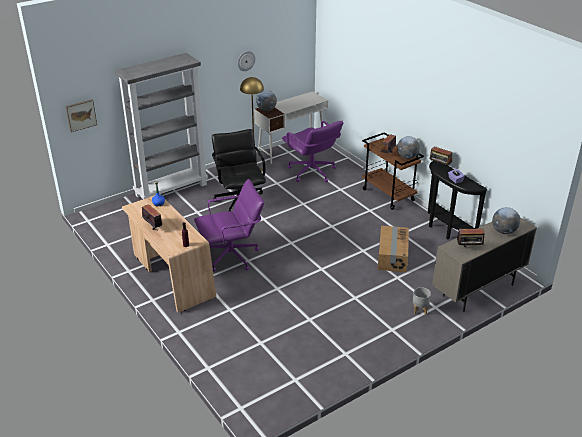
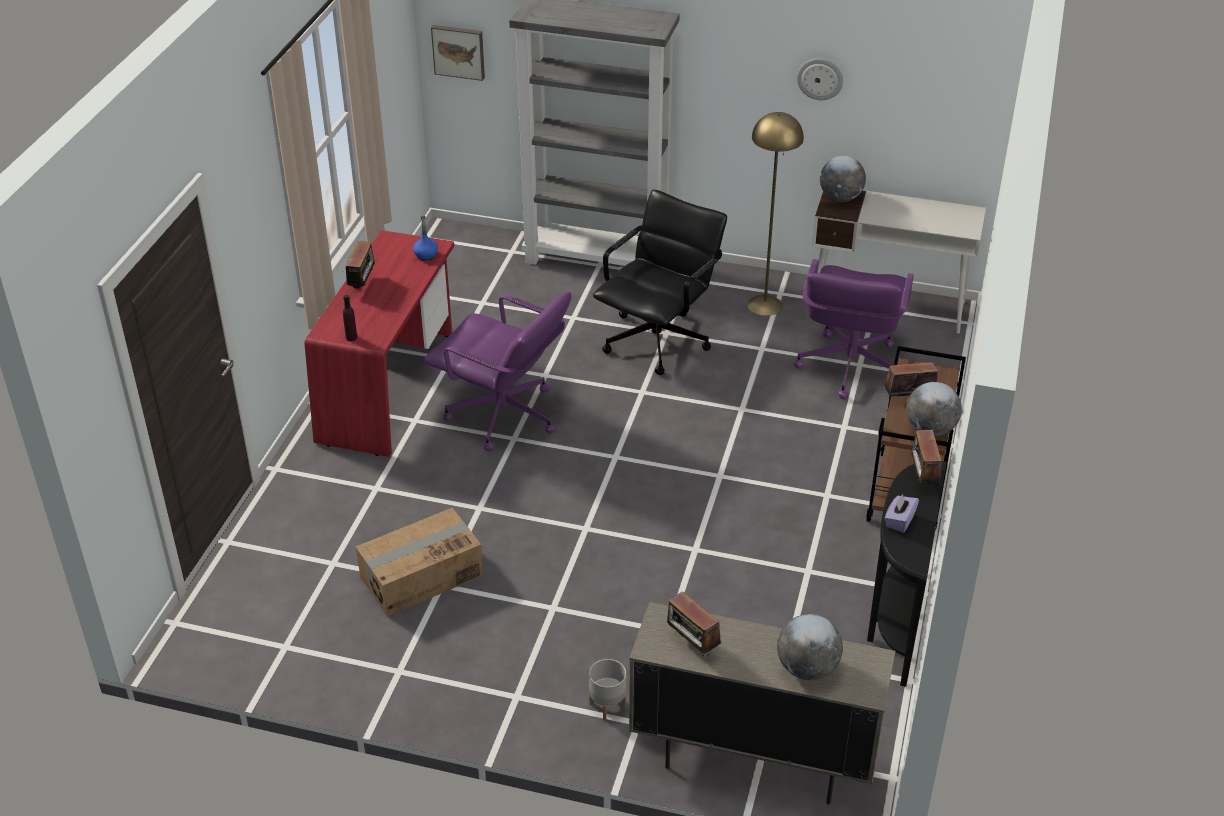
camera: 50 degrees right, 5 degrees up
beige desk [122,194,216,313] -> red desk [305,230,454,457]
cardboard box [378,226,409,272] -> cardboard box moved to [356,508,483,616]

